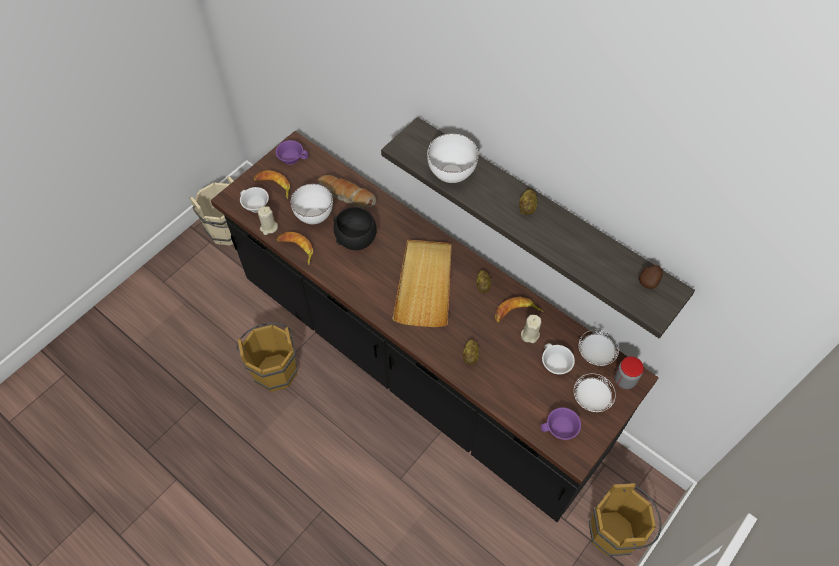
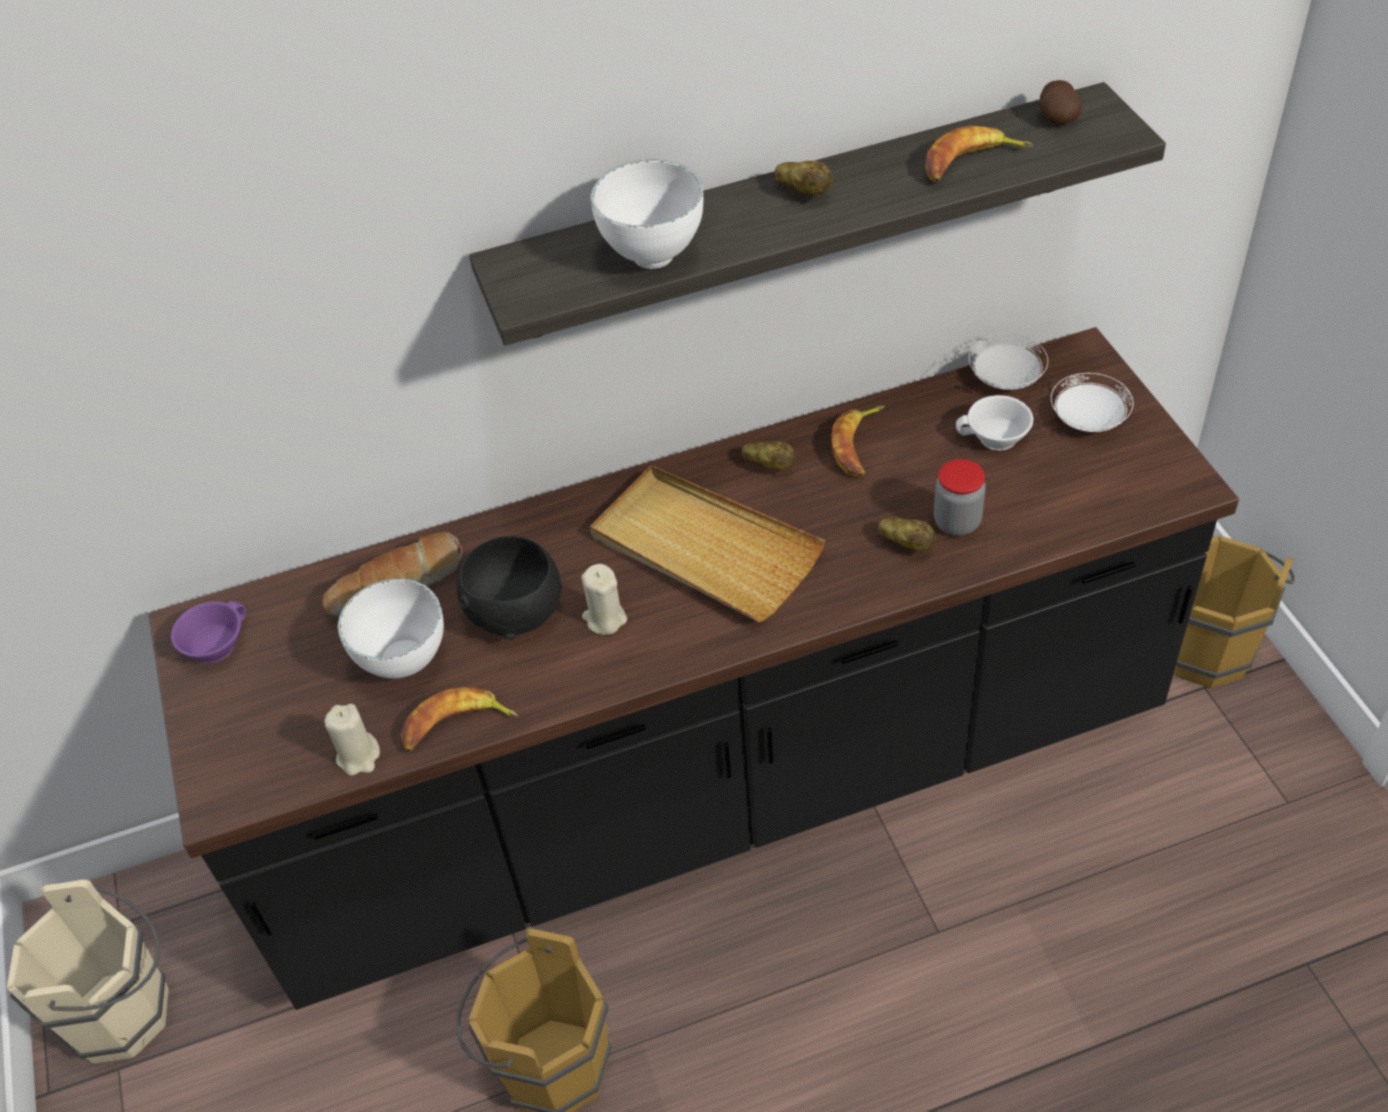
camera: 55 degrees left, 10 degrees down
white cup [240,187,269,212] -> none
banana [254,170,290,199] -> banana moved to [925,126,1034,182]
beige candle [521,315,541,343] -> beige candle moved to [581,564,627,635]
purple cup [541,407,581,440] -> none
jar [614,356,644,389] -> jar moved to [934,459,986,536]

